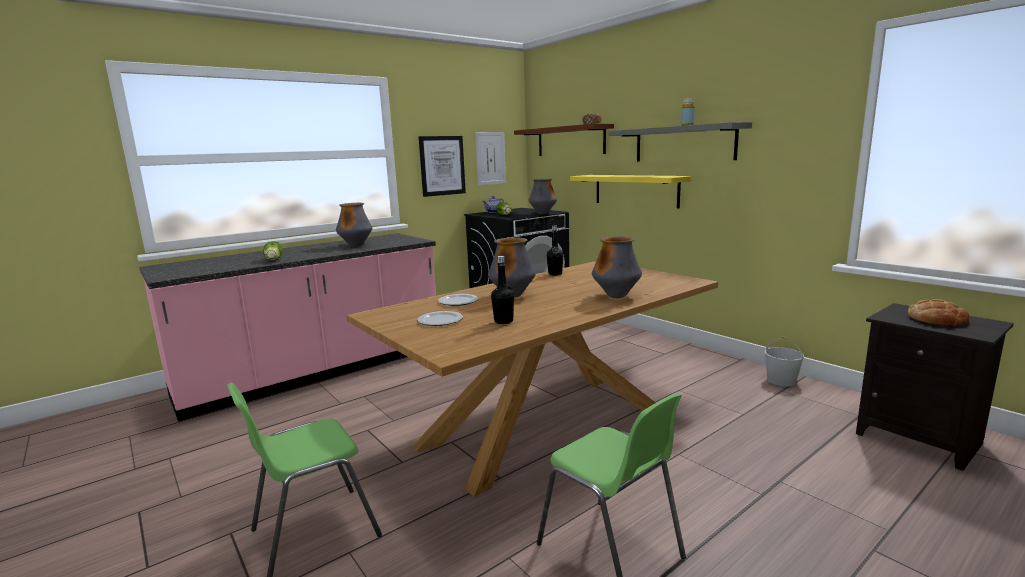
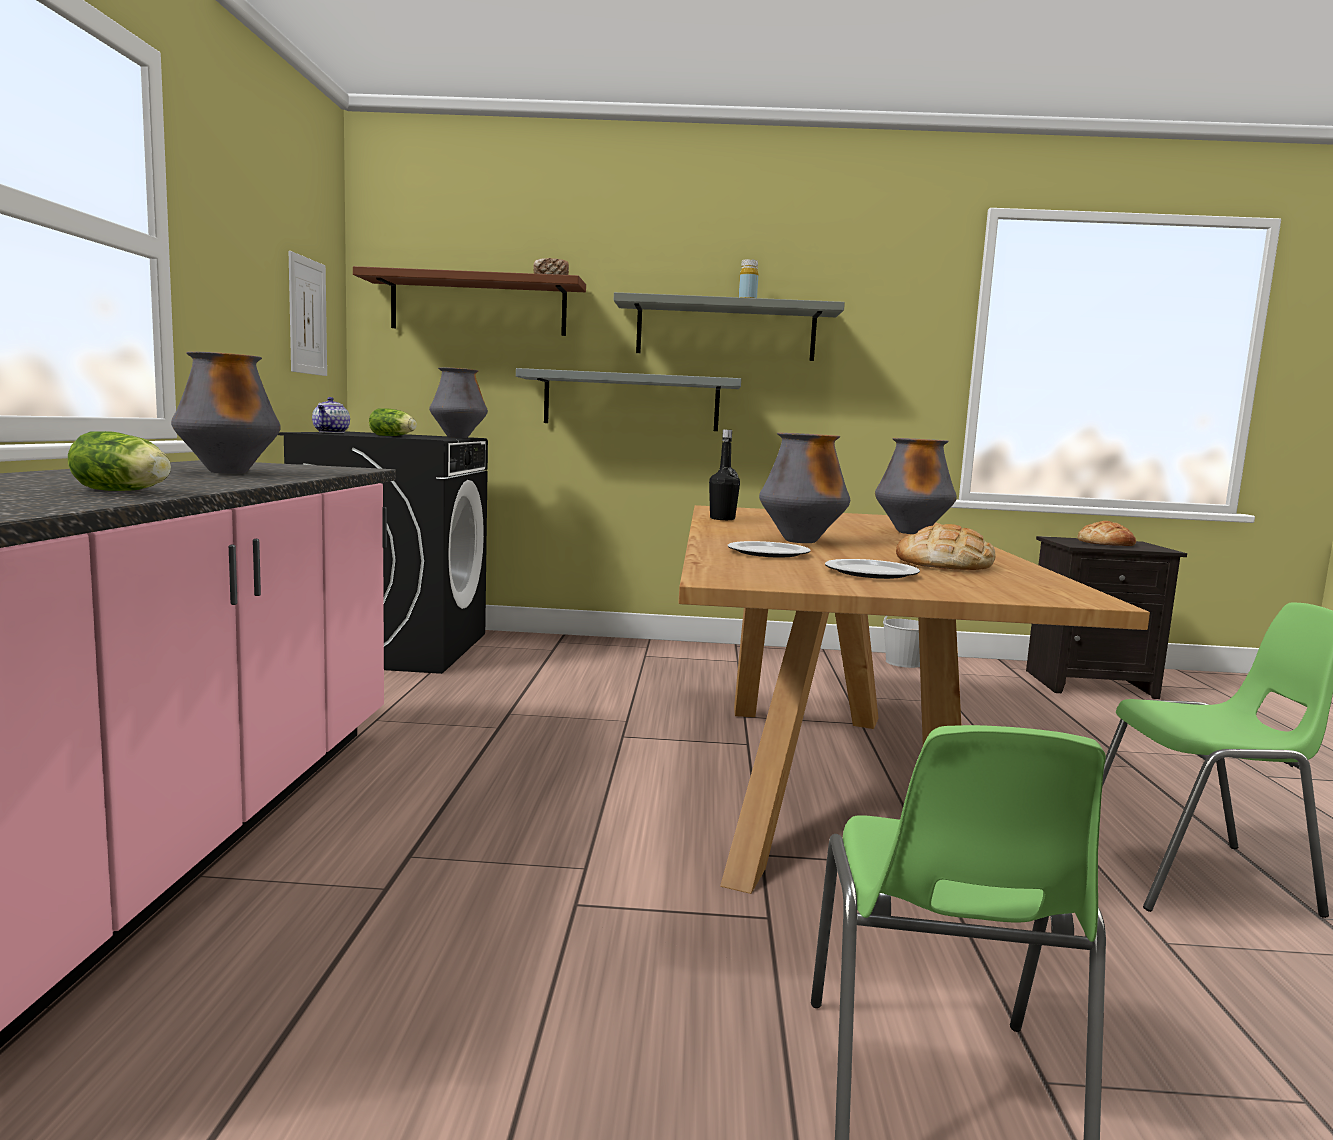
camera: 50 degrees left, 5 degrees down
picture [419,136,466,197] -> none
black bottle [491,256,514,324] -> bread [896,524,996,570]
yellow shelf [570,175,691,208] -> grey shelf [516,368,741,431]

